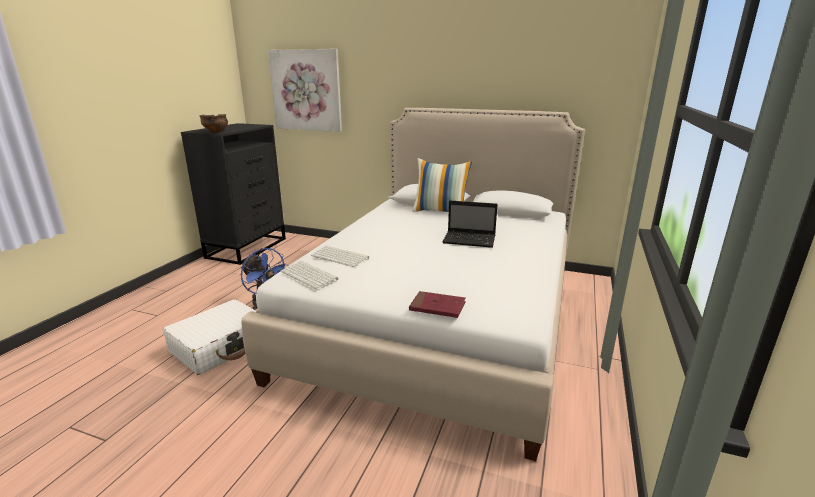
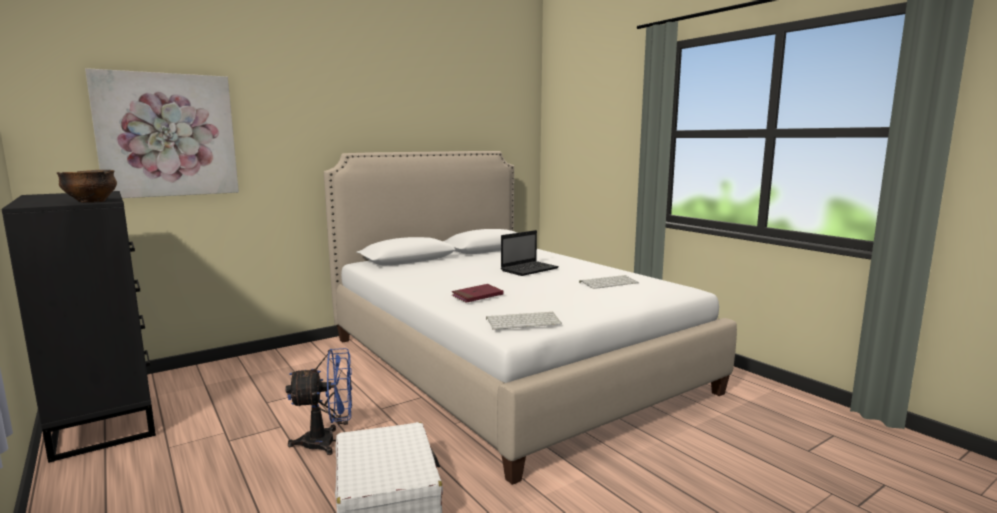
camera: 55 degrees left, 10 degrees down
keyboard [311,246,369,267] -> keyboard moved to [579,275,639,289]
red book [409,291,466,318] -> red book moved to [452,284,504,303]
pillow [412,158,472,212] -> none

